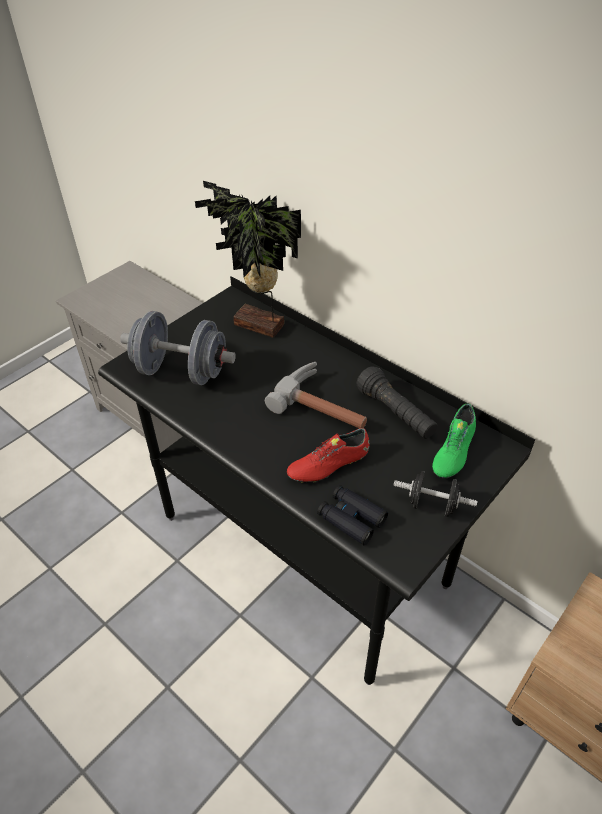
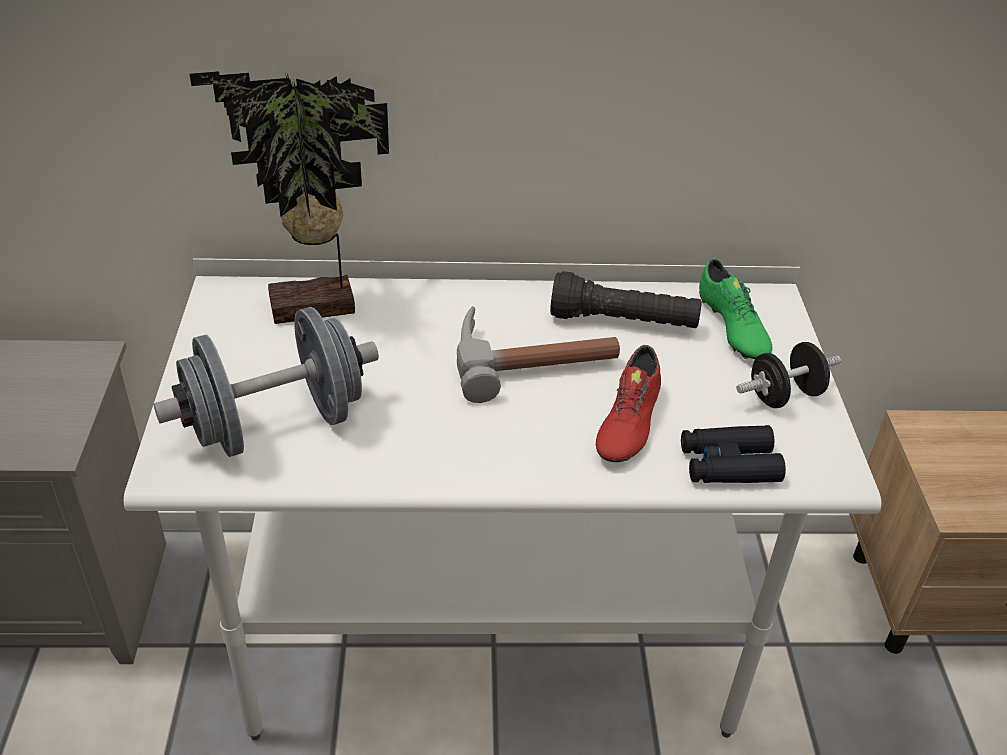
camera: 45 degrees left, 5 degrees down
black desk [98,276,535,685] -> white desk [124,258,881,740]

